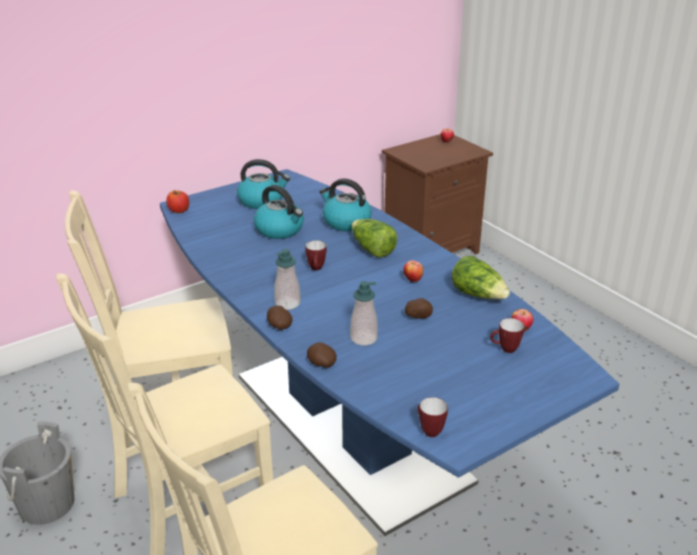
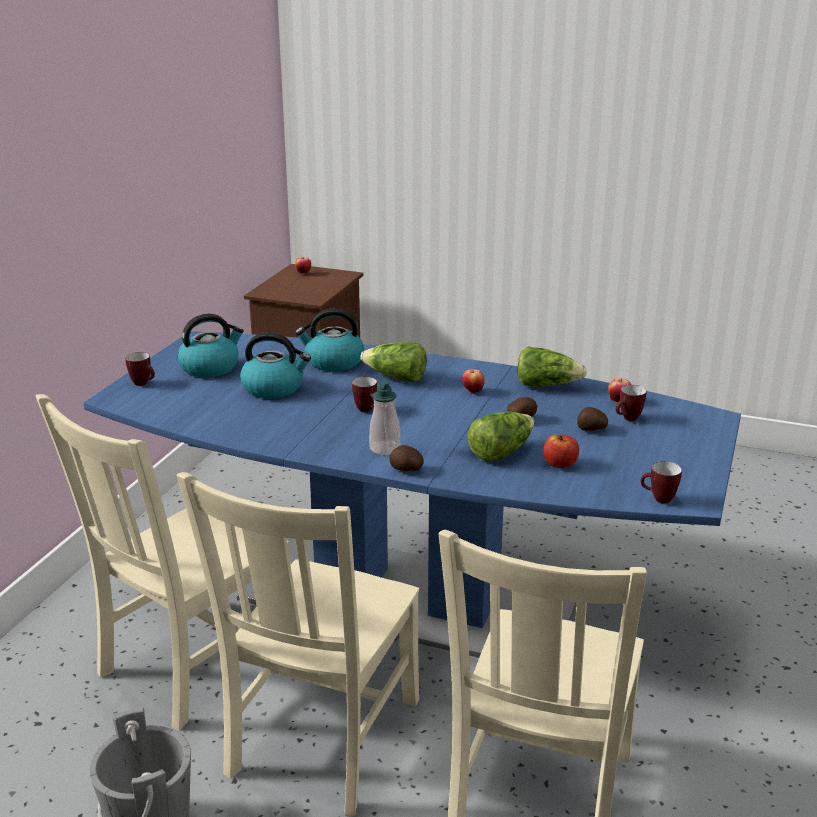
camera: 35 degrees left, 5 degrees down
apple [166,190,189,213] -> apple moved to [543,435,579,468]
potato [307,342,337,368] -> potato moved to [577,407,608,431]
soap dispenser [350,281,378,346] -> lettuce [468,412,534,462]
none -> mug [125,352,155,386]

